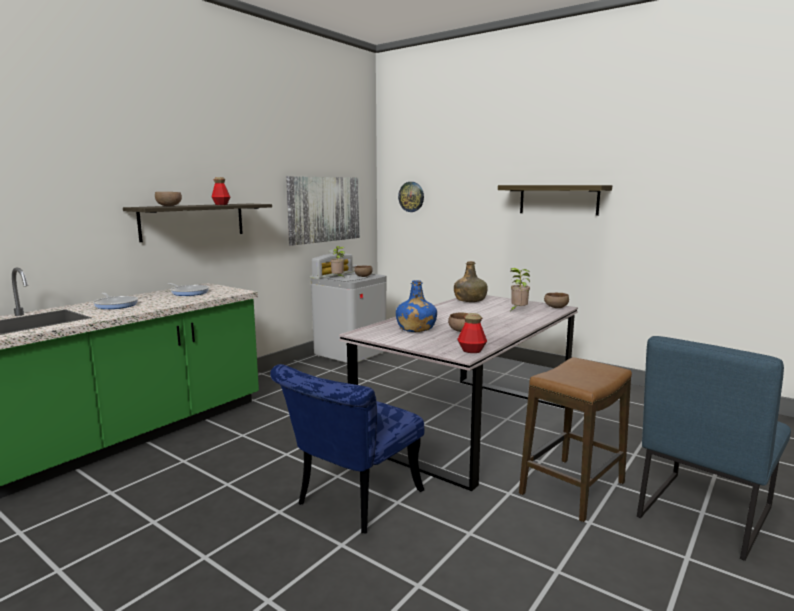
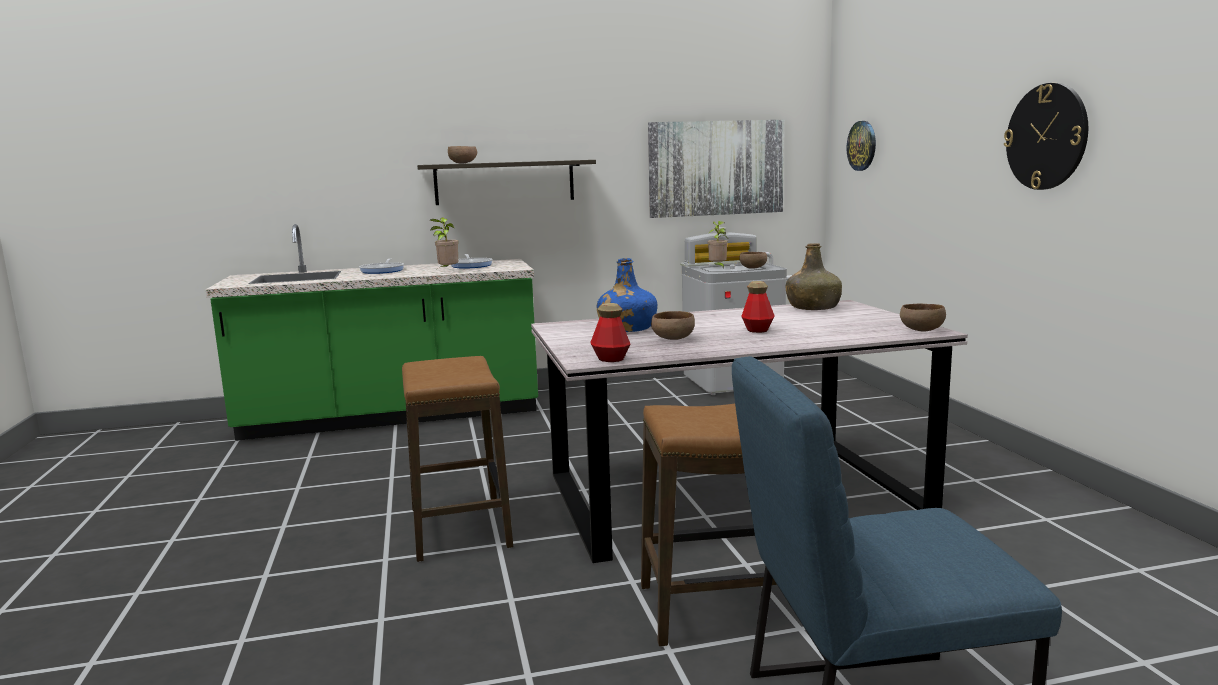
camera: 40 degrees right, 0 degrees up
bottle [211,177,230,205] -> bottle moved to [741,281,774,333]
blue chair [270,364,424,534] -> stool [402,356,513,562]
shelf [498,185,612,216] -> wall clock [1004,83,1088,190]
potted plant [511,268,530,311] -> potted plant moved to [430,217,459,271]

